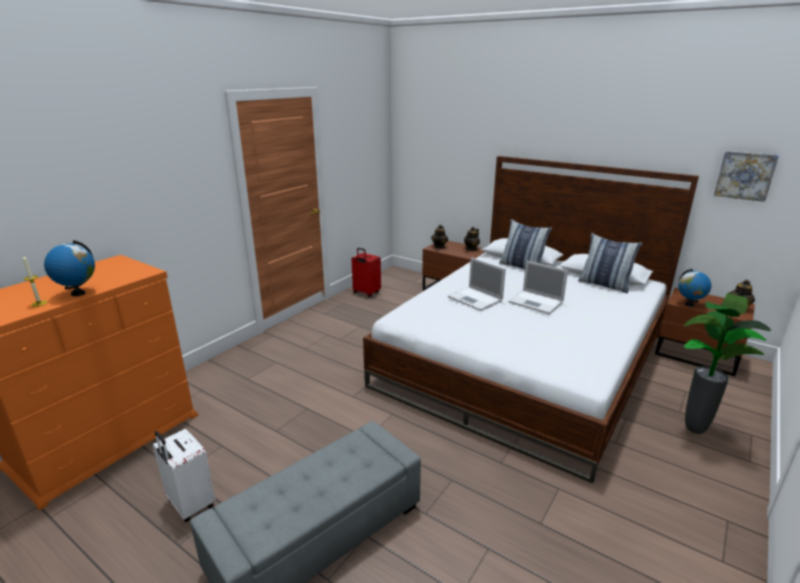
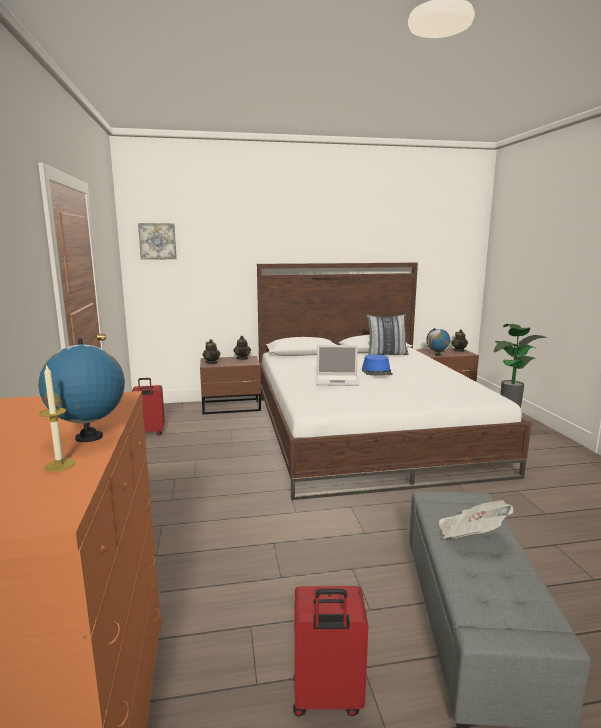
camera: 45 degrees left, 10 degrees down
white suitcase [153,428,216,522] -> red suitcase [293,586,368,717]
pillow [499,219,552,269] -> none
laptop [509,261,568,314] -> blue hat [362,354,393,376]
picture [714,151,779,202] -> picture moved to [138,223,177,260]
none -> newspaper [439,500,514,539]

